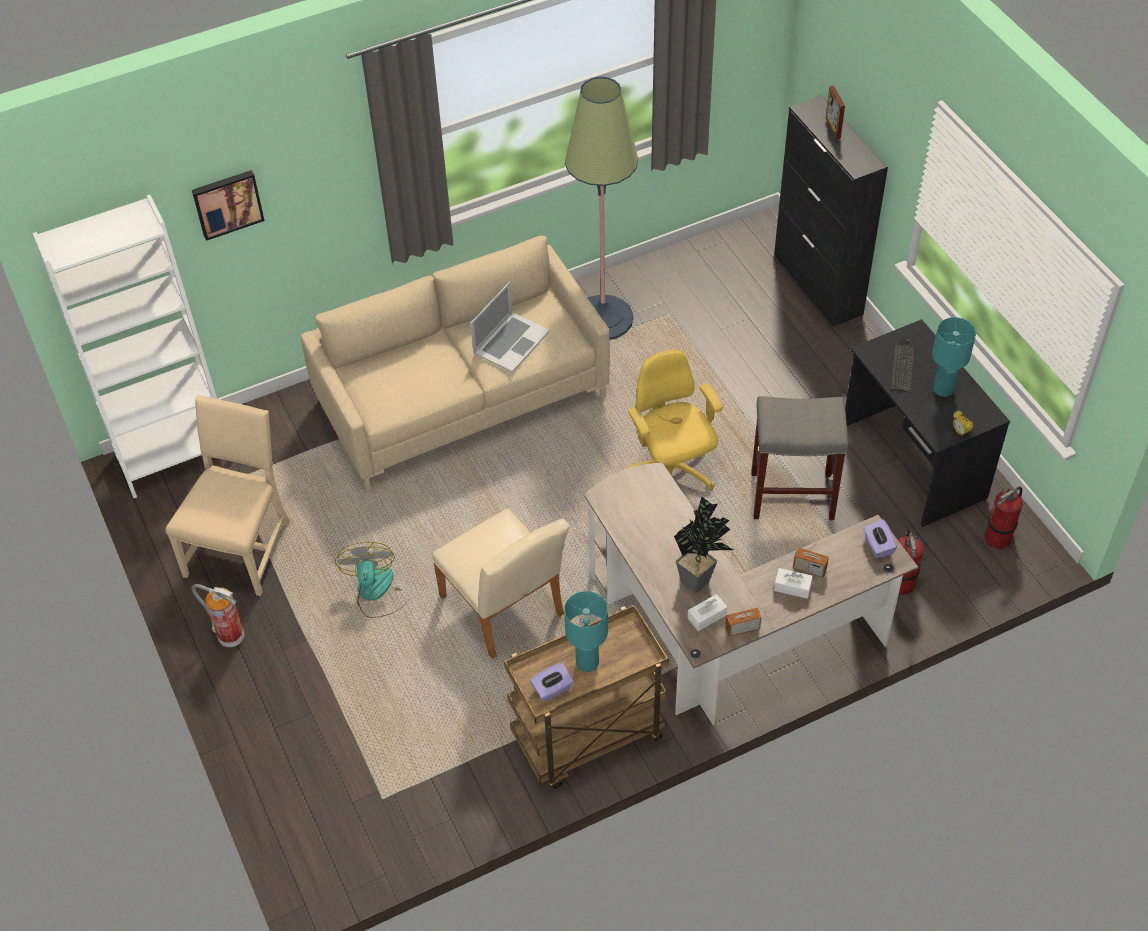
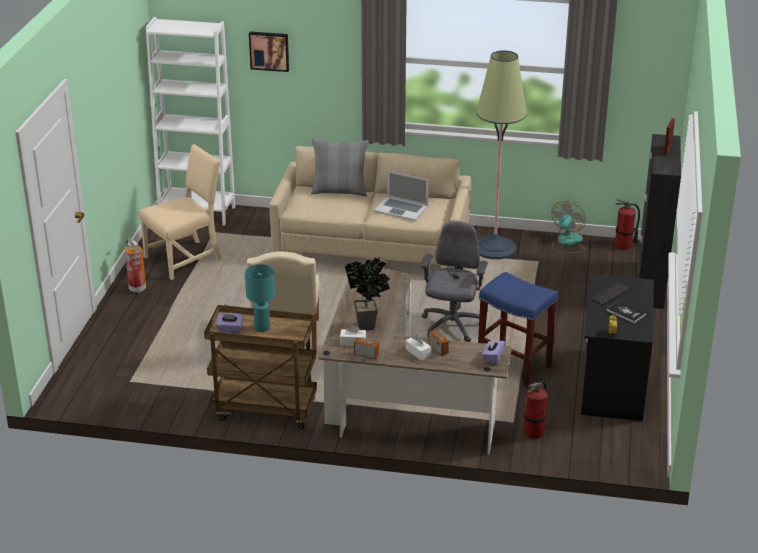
camera: 35 degrees right, 20 degrees down
fan [335,542,408,618] -> fan moved to [551,201,586,253]
laptop [470,282,550,373] -> laptop turned 45 degrees clockwise [374,171,429,221]
yellow office chair [626,350,723,490] -> grey office chair [420,221,488,342]
grey stool [751,396,848,520] -> blue stool [478,272,558,387]
turquoise table lamp [932,317,976,397] -> book [606,301,646,323]
fire extinguisher [985,487,1023,549] -> fire extinguisher moved to [615,199,640,250]
none -> grey pillow [311,138,369,197]

